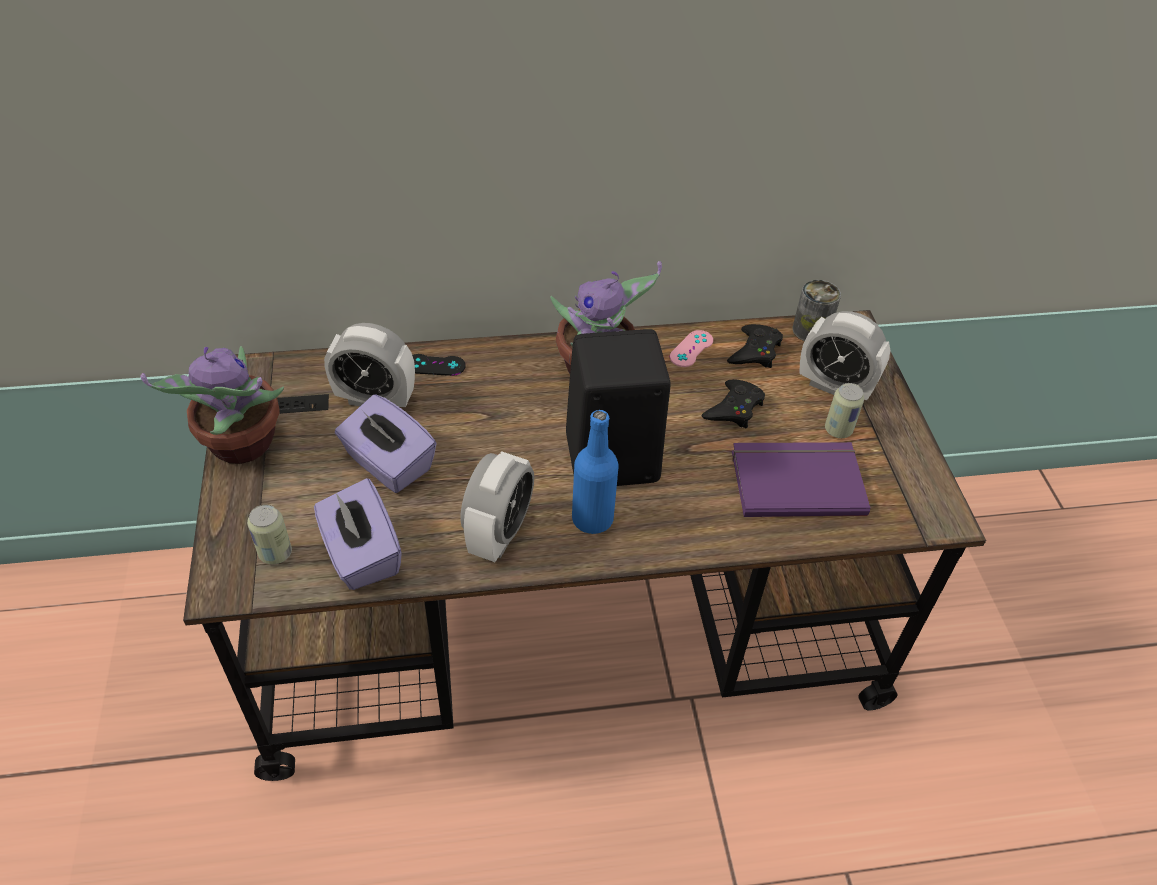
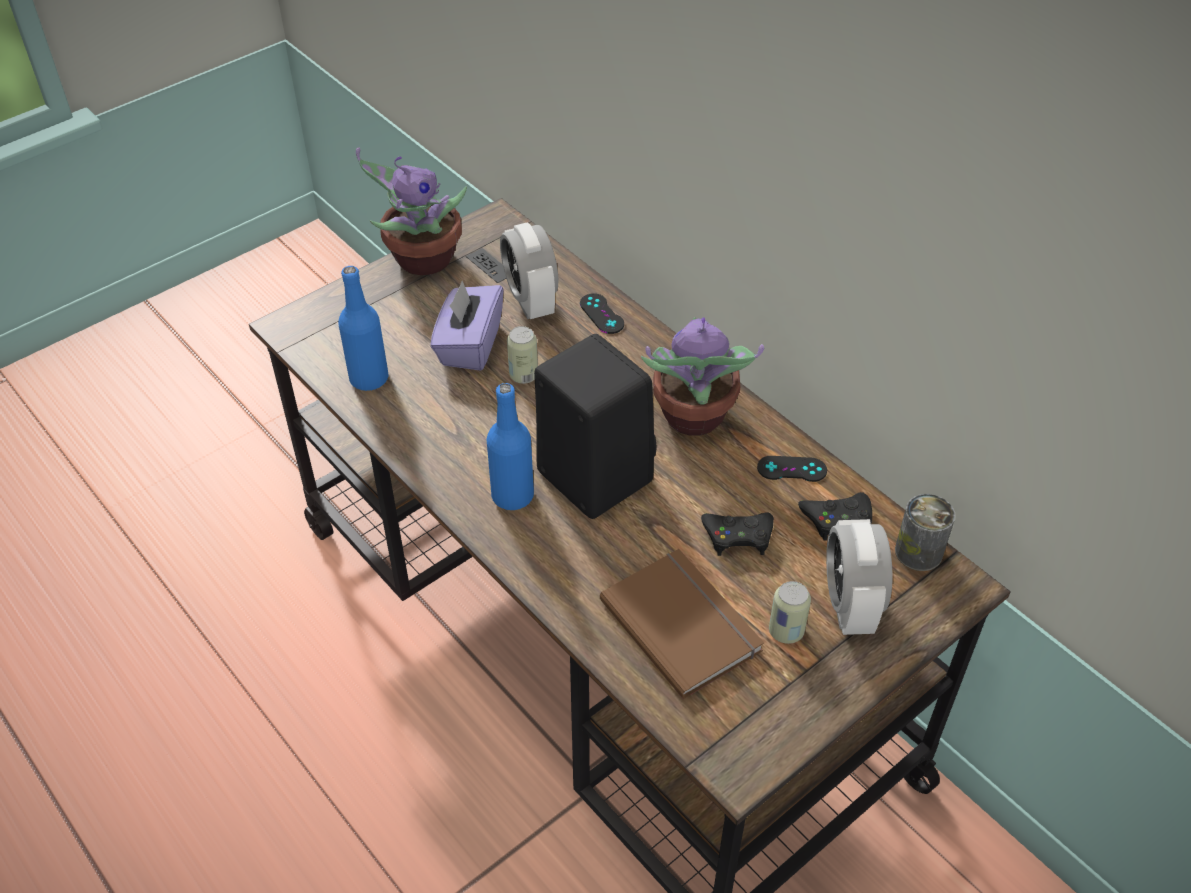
camera: 60 degrees right, 0 degrees up
can [247,505,292,565] -> can moved to [507,326,538,384]
purple tissue box [314,478,402,590] -> blue bottle [338,266,388,391]
alarm clock [461,451,534,562] -> none
pink game controller [670,330,713,367] -> black game controller [757,456,827,482]
purple book [732,442,870,517] -> brown book [600,549,764,699]

